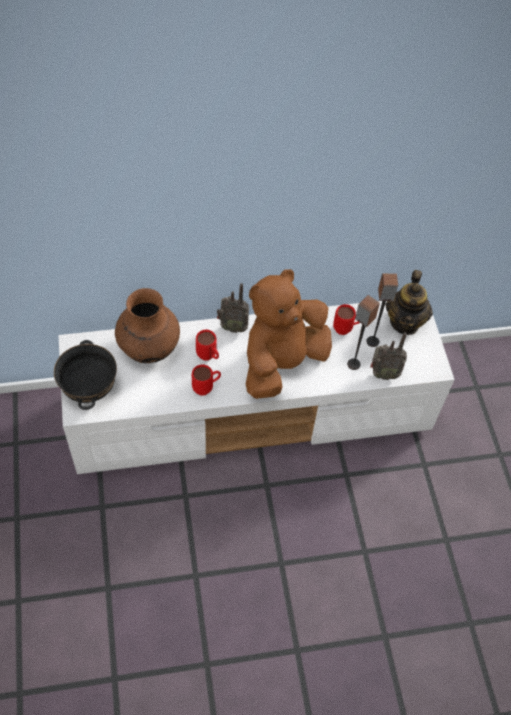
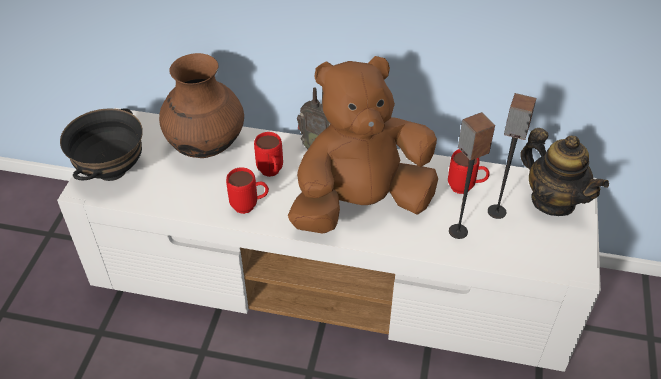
camera: 25 degrees right, 10 degrees down
radio [370,332,407,380] -> none
teapot [386,270,433,335] -> teapot turned 75 degrees counterclockwise [520,128,609,216]

